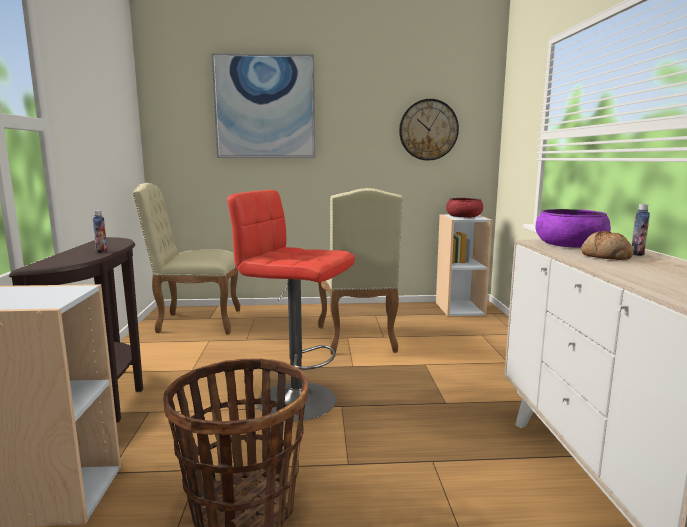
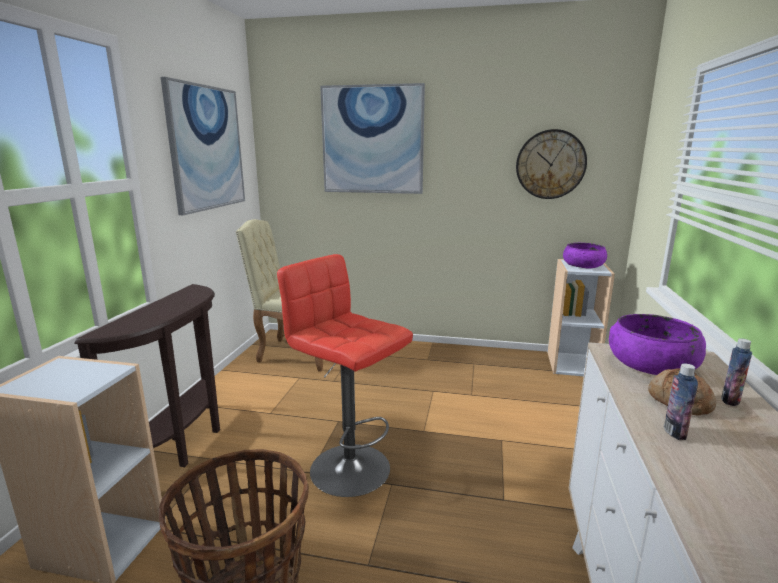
camera: 15 degrees right, 5 degrees up
bottle [93,211,107,253] -> bottle moved to [664,363,698,440]
beige chair [318,188,403,355] -> none
red bowl [446,198,483,218] -> purple bowl [563,243,607,269]
none -> picture [161,77,245,215]

